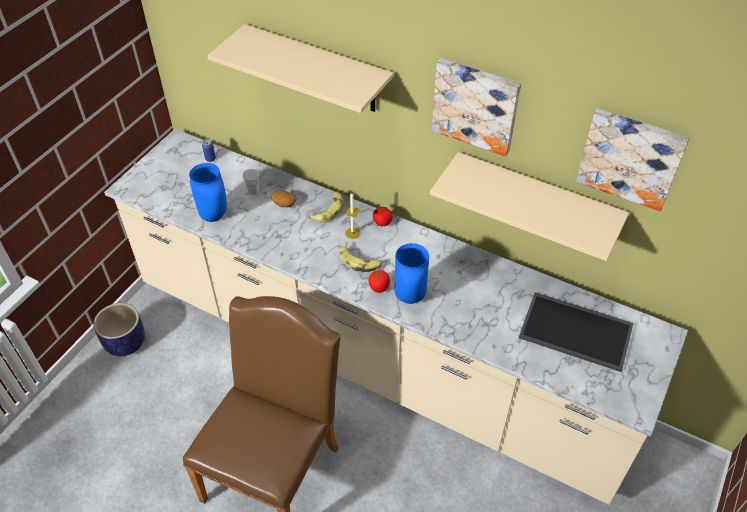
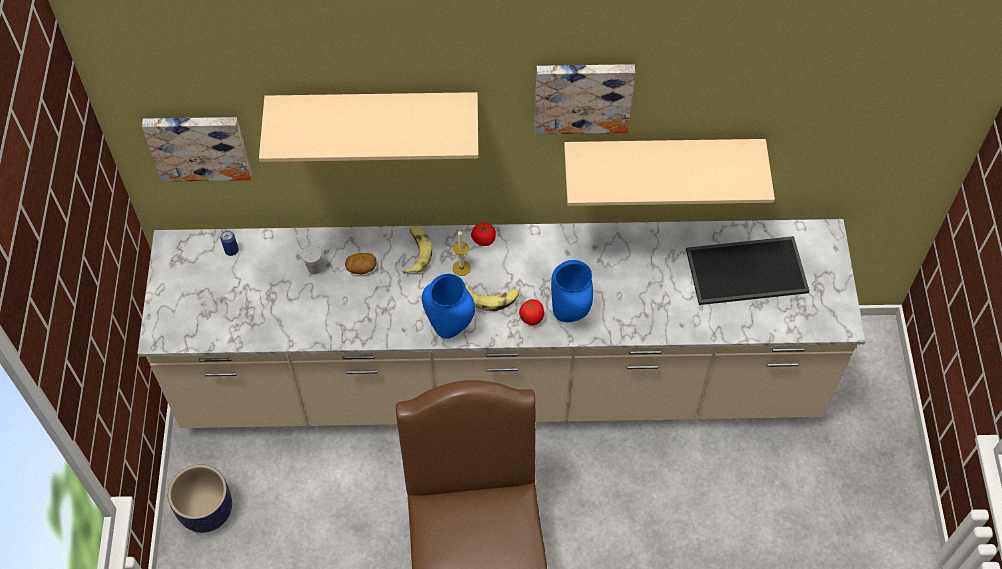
camera: 30 degrees left, 10 degrees up
blue vase [189,163,227,222] -> blue vase moved to [422,274,475,339]
picture [576,109,690,211] -> picture moved to [142,117,252,182]

